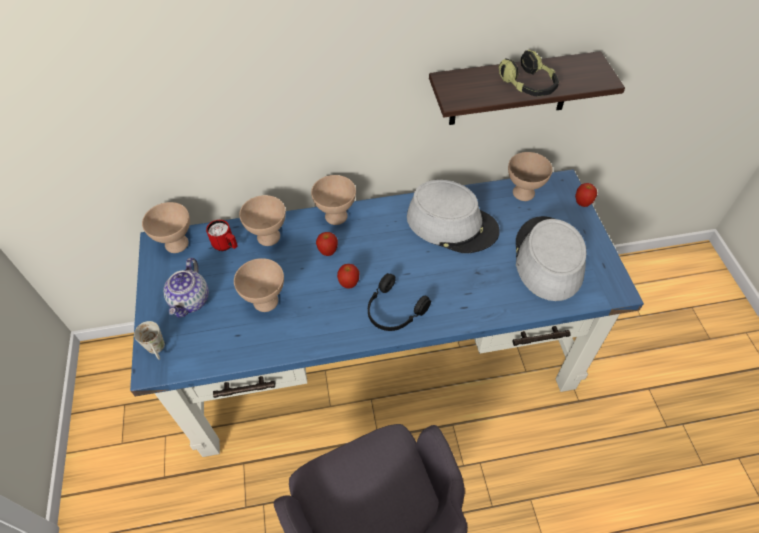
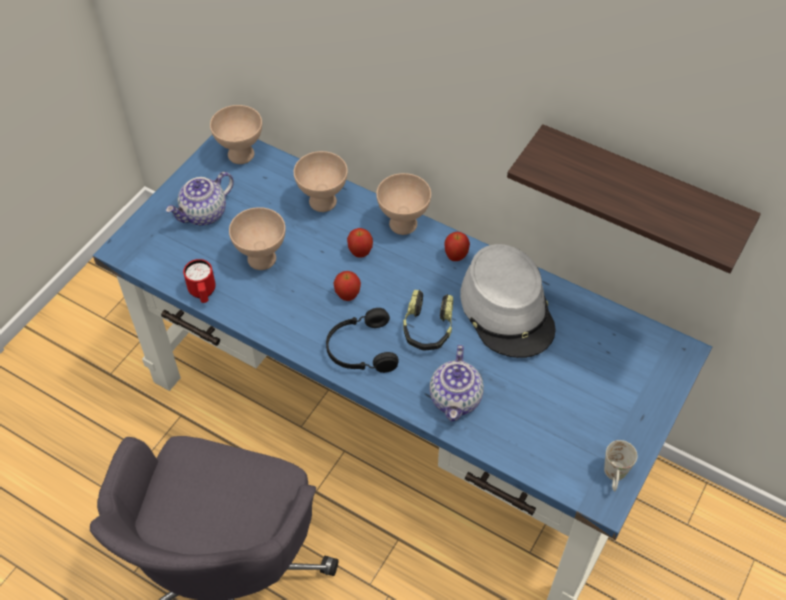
camera: 40 degrees right, 0 degrees up
white mug [134,321,165,360] -> white mug moved to [604,440,637,491]
red mug [206,220,238,251] -> red mug moved to [183,259,216,303]
headphones [499,50,559,96] -> headphones moved to [403,290,453,351]
beige bowl [508,152,553,201] -> none
grey hat [516,216,587,301] -> none
apple [575,183,597,207] -> apple moved to [444,232,470,261]
none -> teapot [429,345,484,422]

